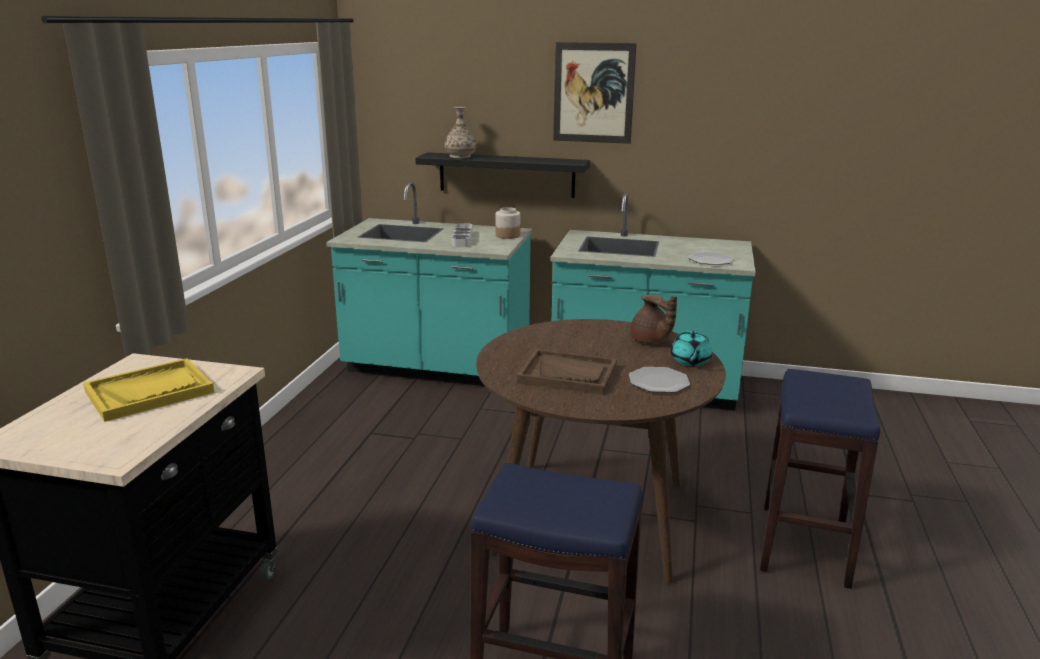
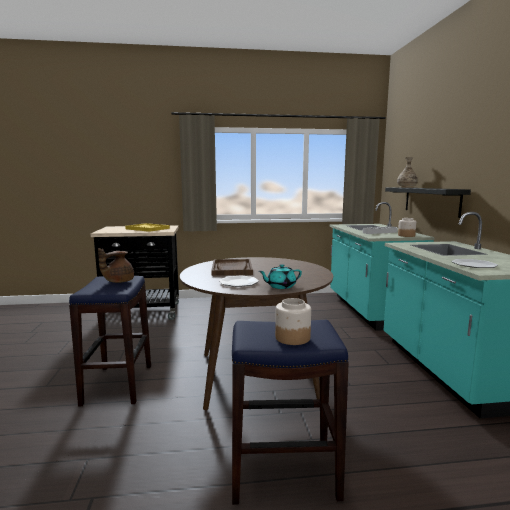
camera: 70 degrees right, 10 degrees down
picture [553,42,637,144] -> none
brown teapot [630,295,677,344] -> brown teapot moved to [98,248,134,283]
none -> jar [275,298,311,345]

